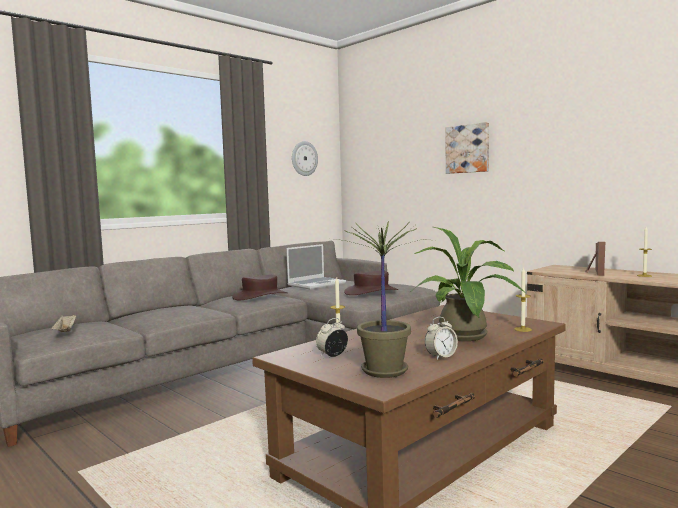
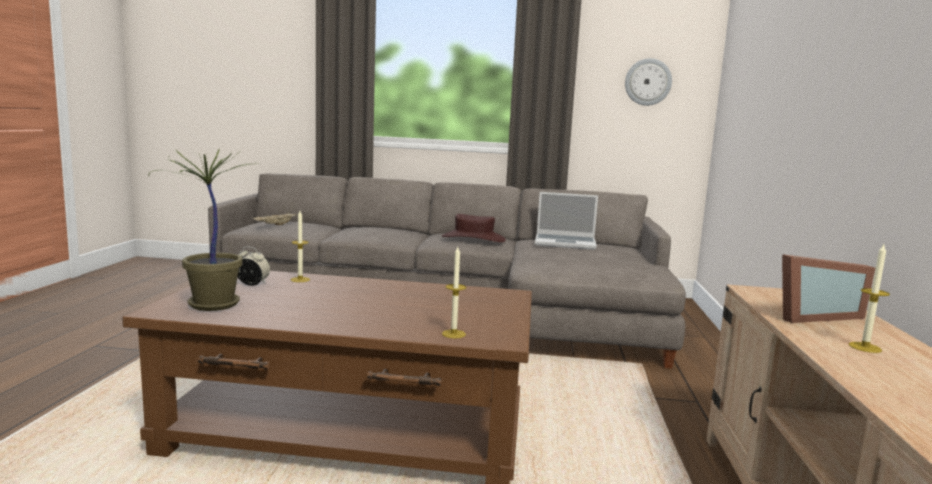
camera: 50 degrees right, 5 degrees up
brown hat [344,271,399,295] -> none
potted plant [412,227,524,341] -> none
alarm clock [425,317,458,359] -> none
picture [445,122,489,174] -> none

